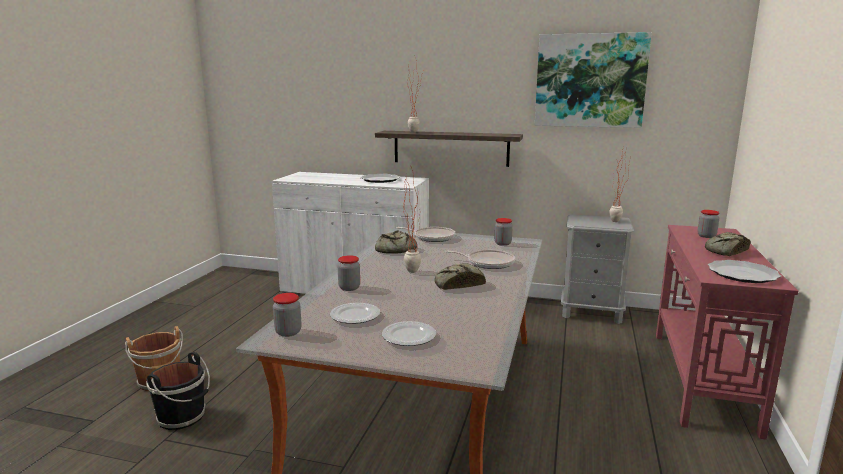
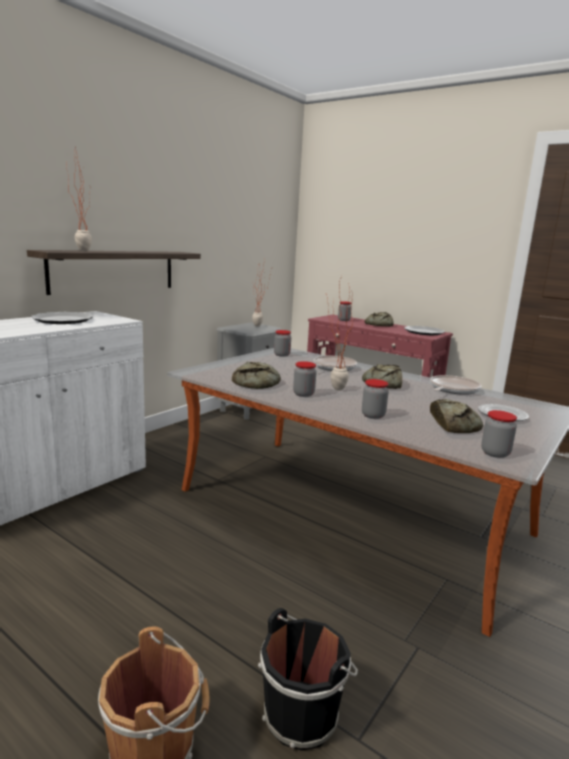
camera: 70 degrees left, 0 degrees up
plate [330,303,380,324] -> bread [430,399,483,433]
frying pan [397,227,455,242] -> frying pan moved to [430,375,482,395]
picture [535,32,652,128] -> none
none -> jar [293,361,317,397]

